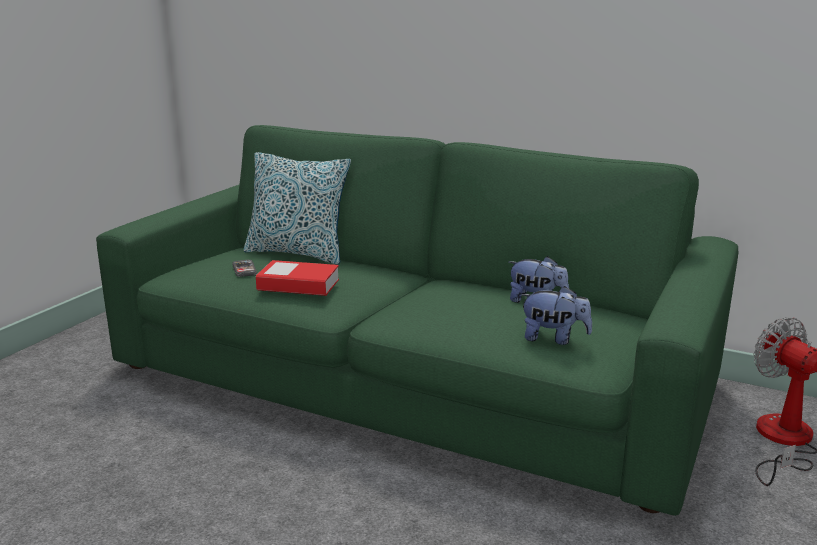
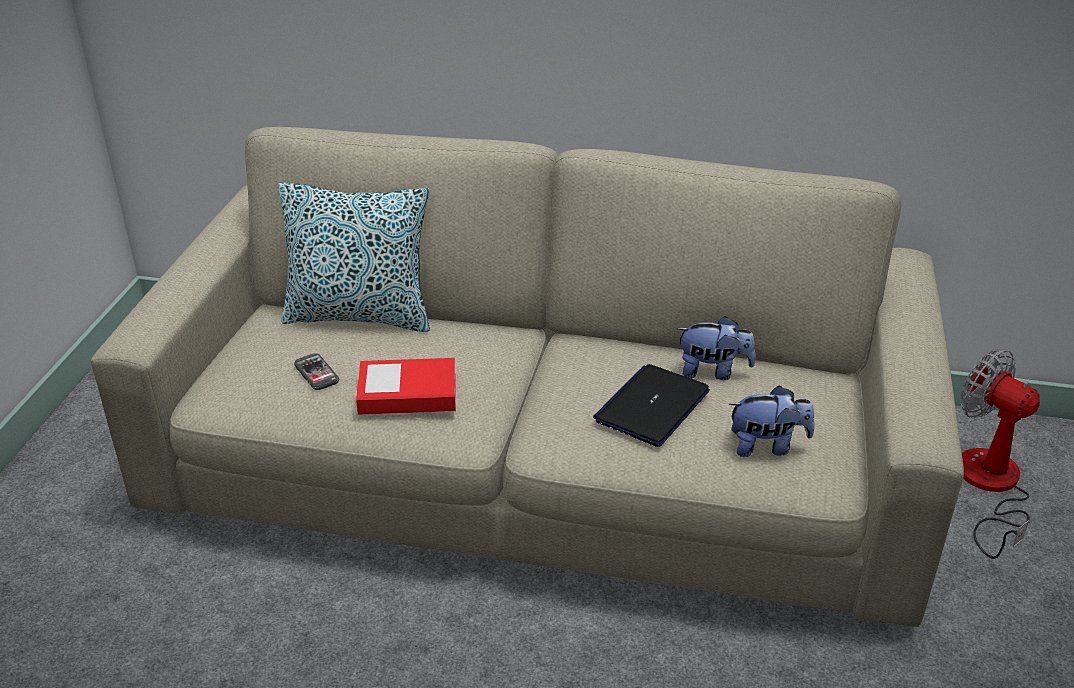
camera: 15 degrees left, 15 degrees up
green sofa [96,125,739,516] -> beige sofa [91,127,964,627]
none -> laptop [593,364,710,447]

